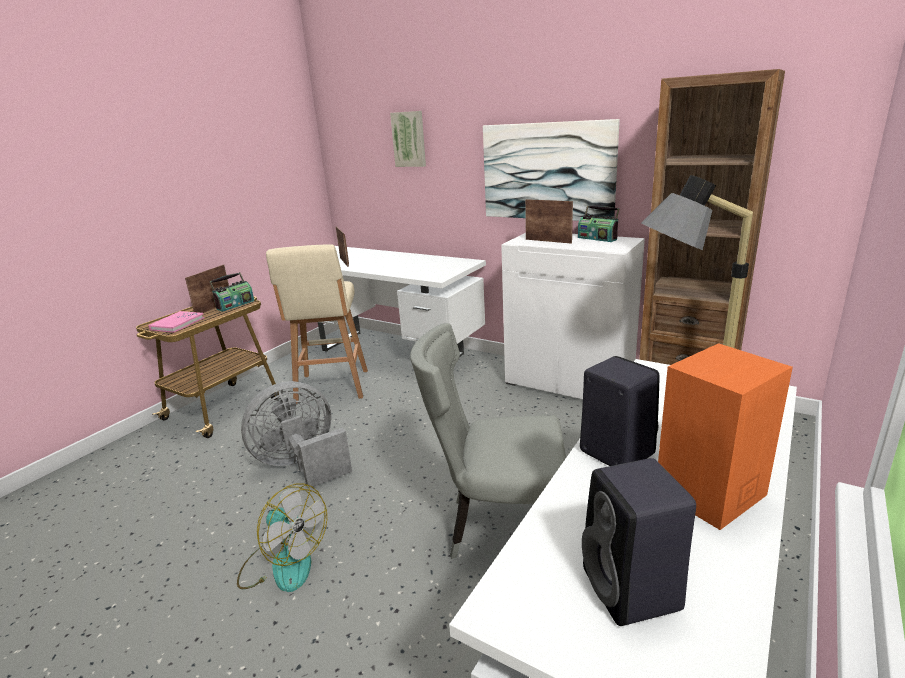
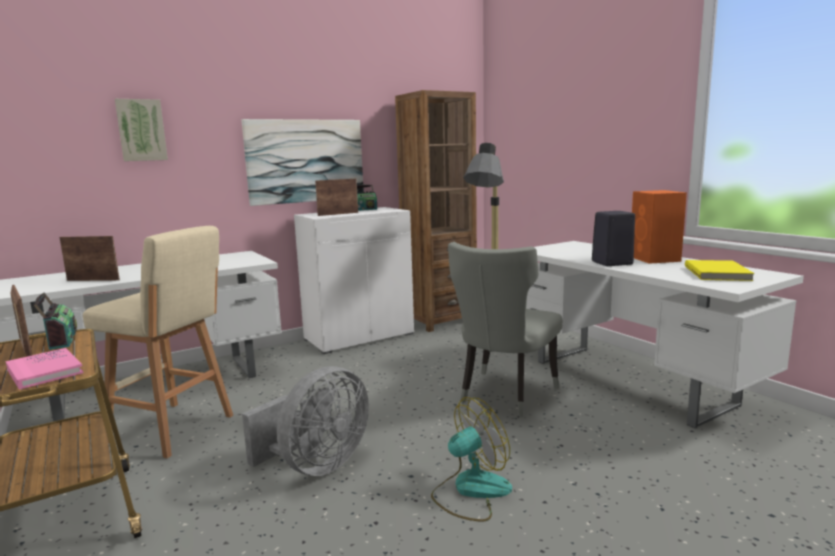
camera: 65 degrees left, 10 degrees down
grey fan [241,381,352,488] -> grey fan turned 135 degrees counterclockwise [242,366,369,476]
black speaker [582,458,696,626] -> yellow book [685,260,754,281]

